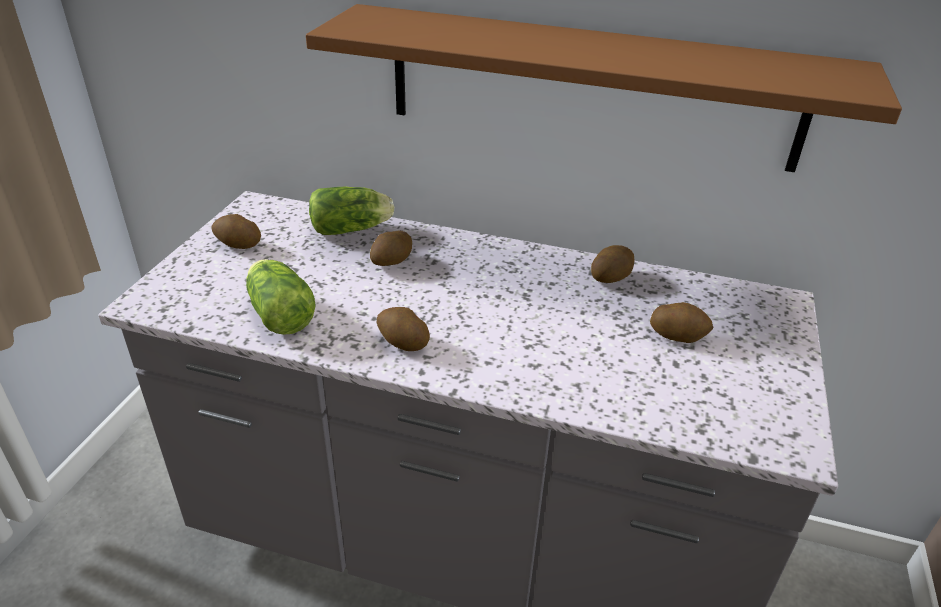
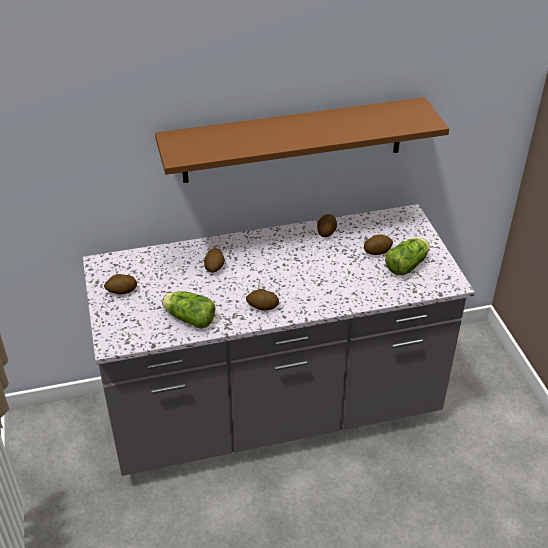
camera: 30 degrees left, 5 degrees up
lettuce [309,187,394,235] -> lettuce moved to [385,238,430,275]

